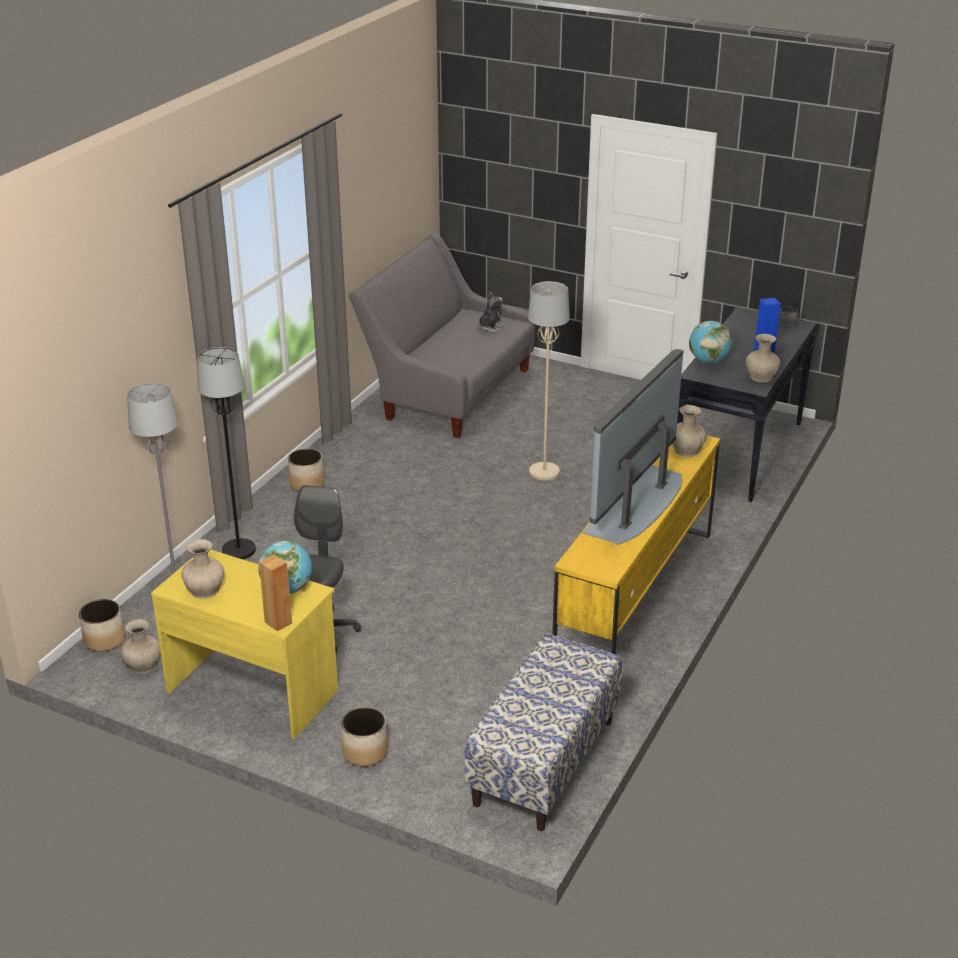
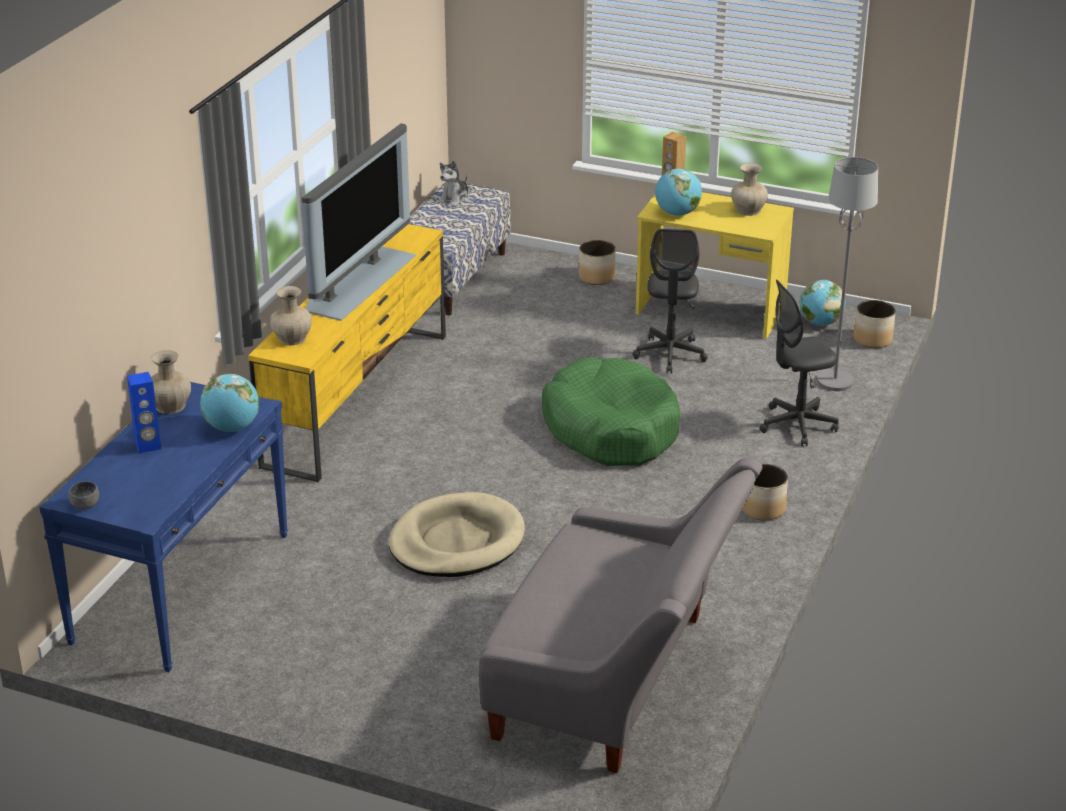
camera: 175 degrees right, 0 degrees up
beige vase [121,619,161,674] -> globe [800,280,845,326]
black floor lamp [197,347,256,559] -> grey office chair [759,279,839,446]
plush toy [478,292,504,333] -> plush toy moved to [439,161,469,207]
beige floor lamp [528,281,570,481] -> beige dog bed [389,492,525,577]
black console table [677,307,818,502] -> blue console table [39,382,288,672]
none -> green dog bed [542,357,680,466]

